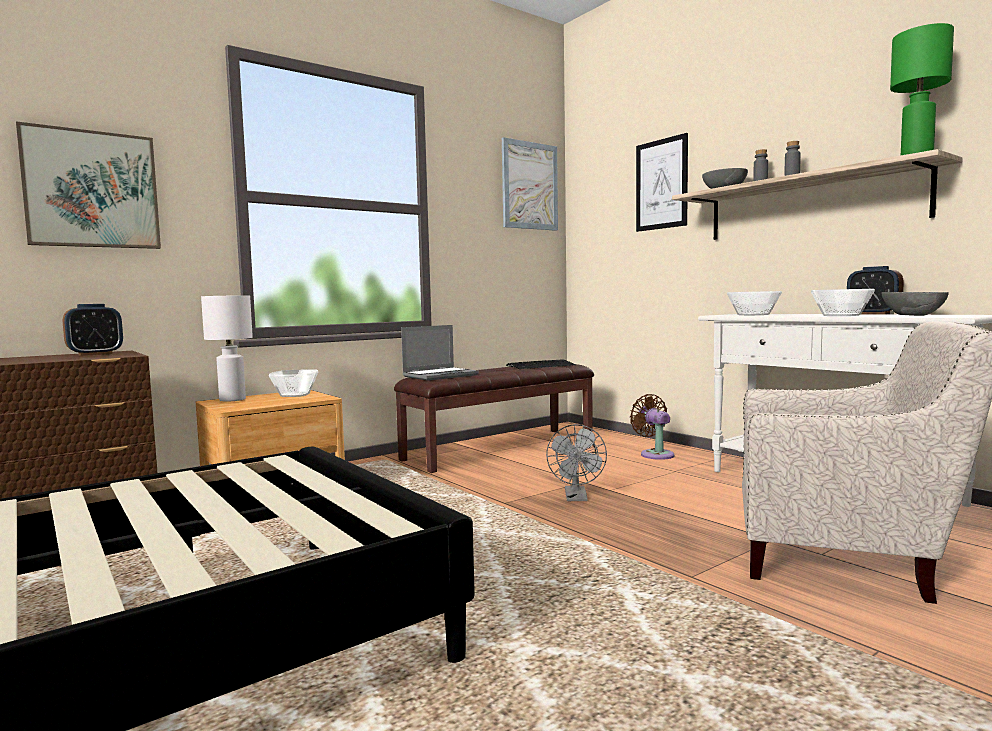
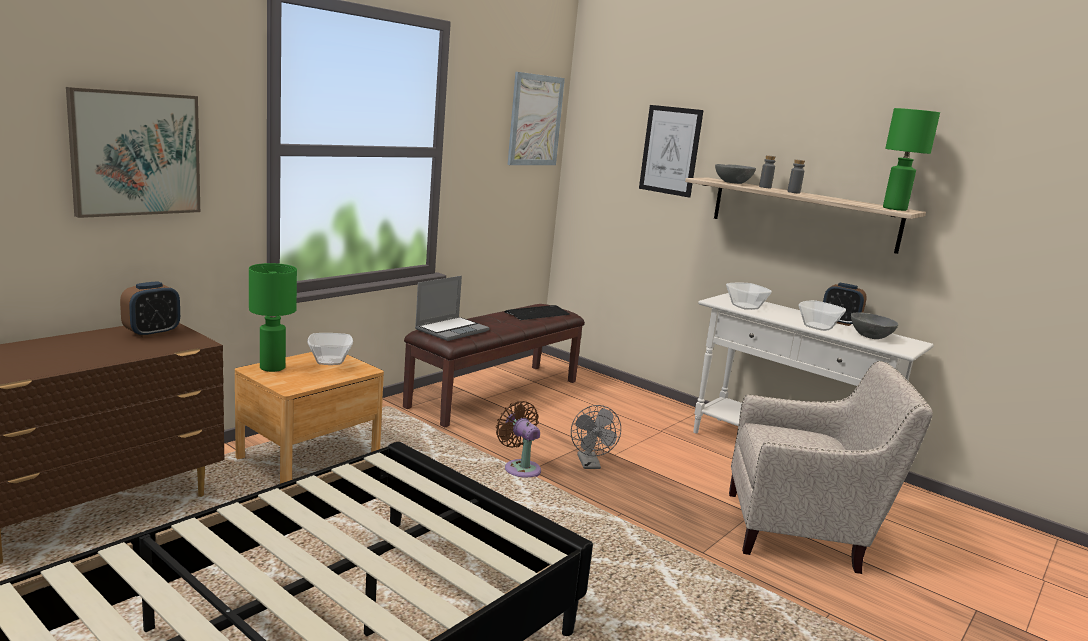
camera: 15 degrees left, 10 degrees up
white table lamp [201,295,253,402] -> green table lamp [249,263,297,372]
brown fan [630,394,674,460] -> brown fan moved to [496,401,541,478]

